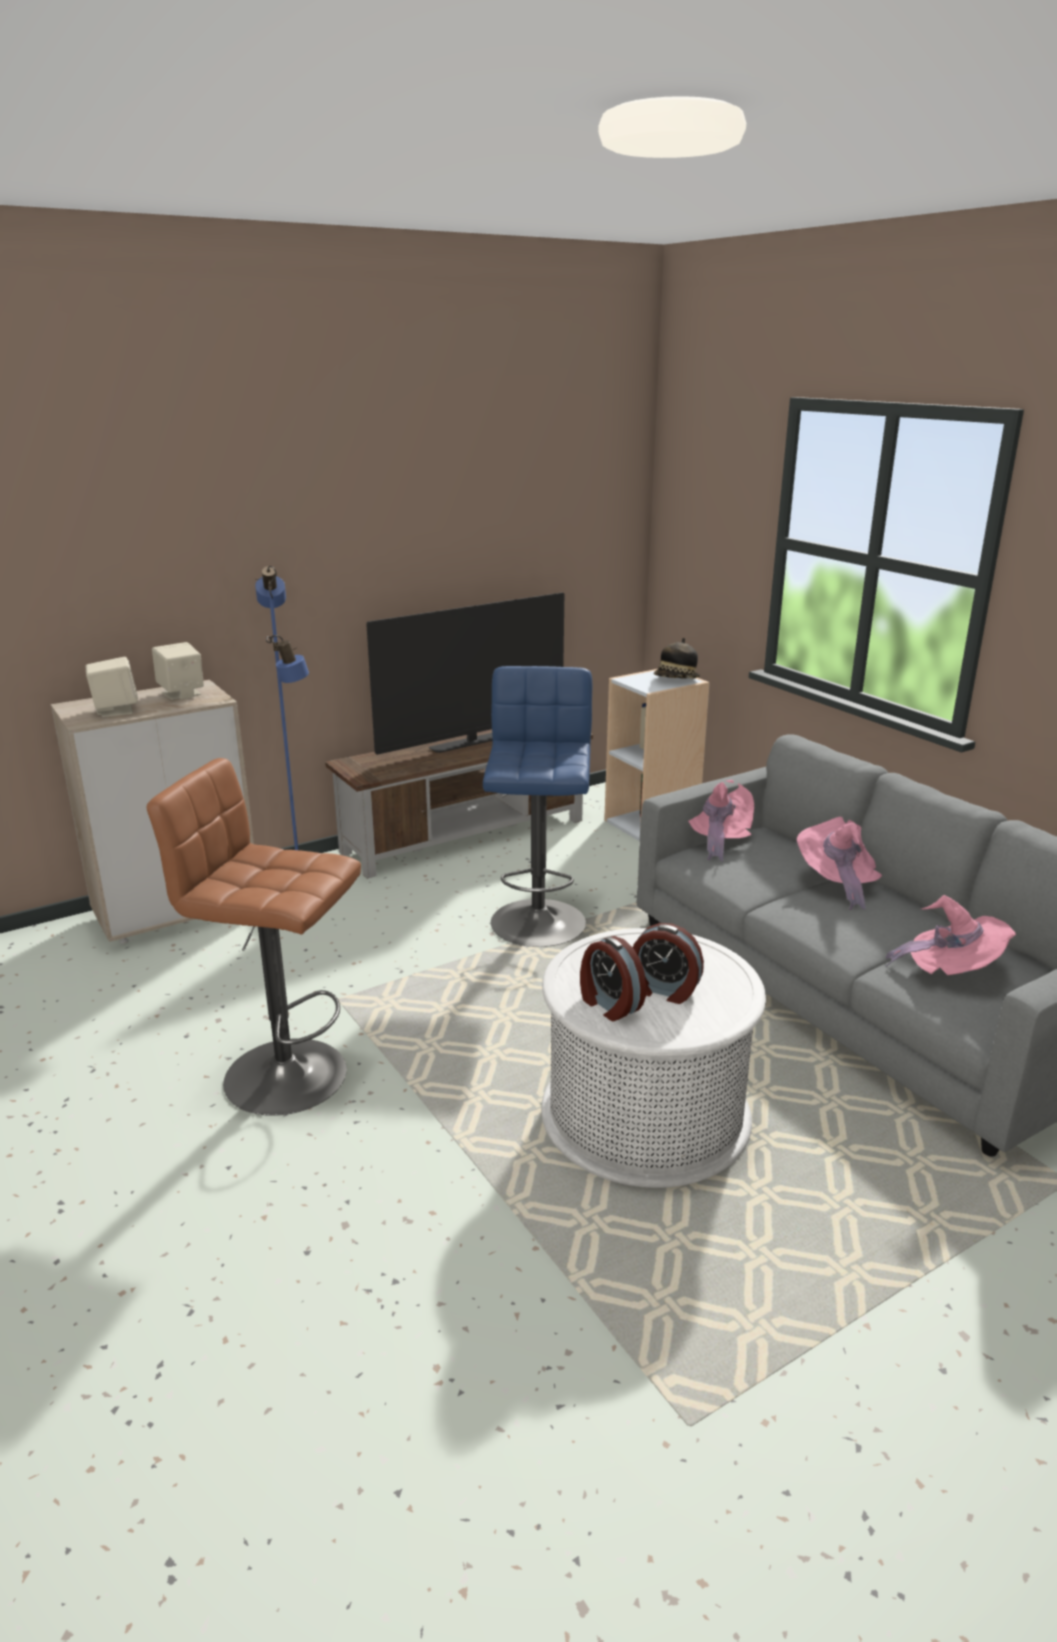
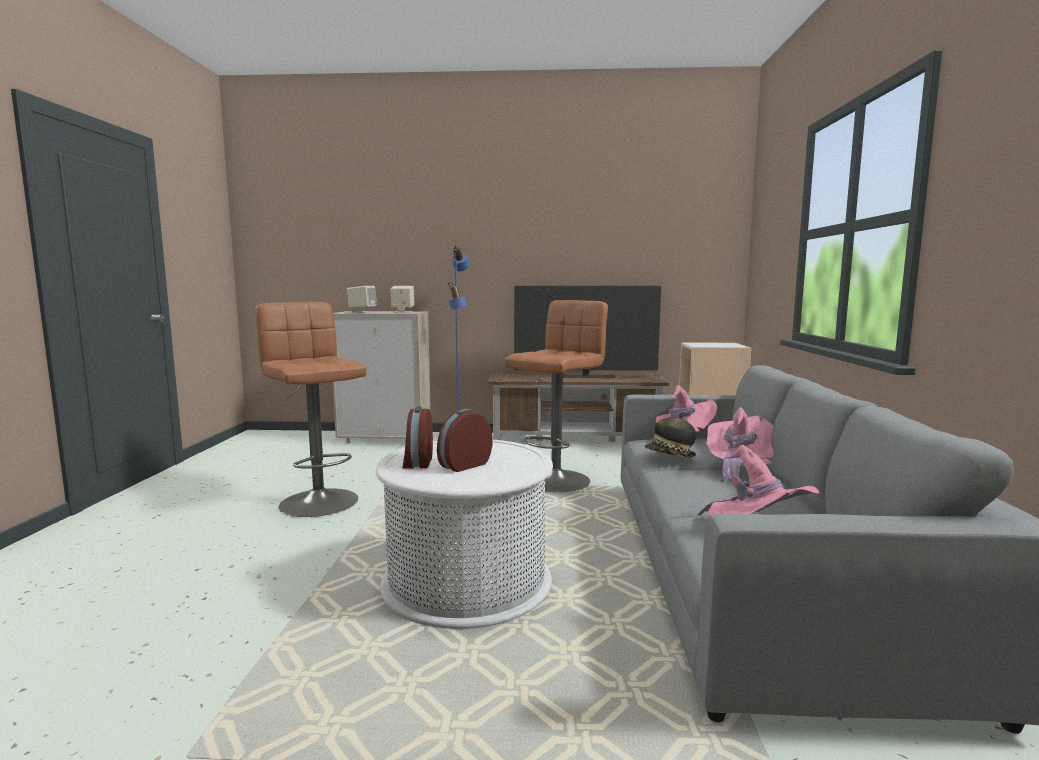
camera: 35 degrees right, 15 degrees down
blue stool [483,666,592,947] -> brown stool [505,300,608,492]
alarm clock [633,923,704,1004] -> alarm clock turned 75 degrees clockwise [437,409,493,472]
hat [653,638,700,679] -> hat moved to [645,413,696,458]

